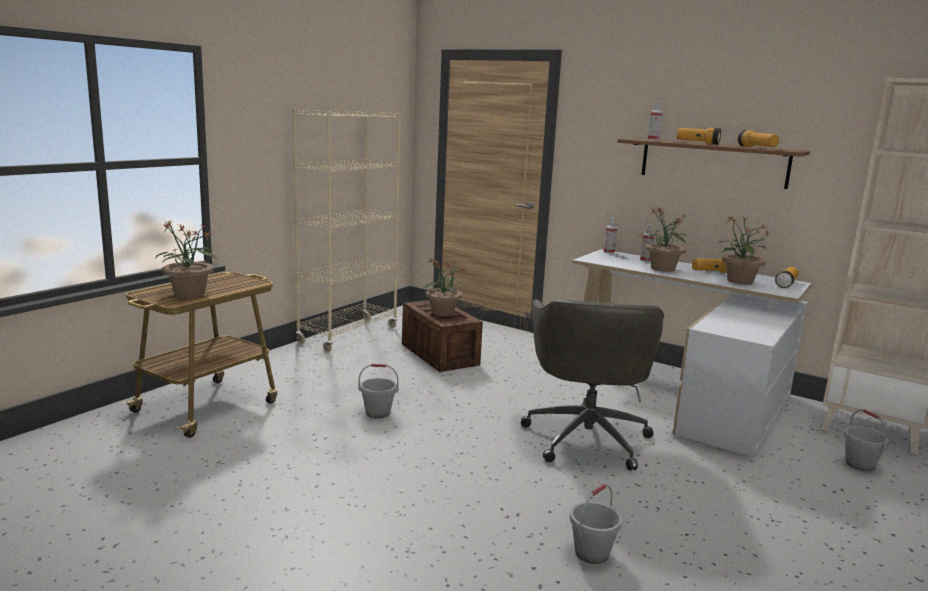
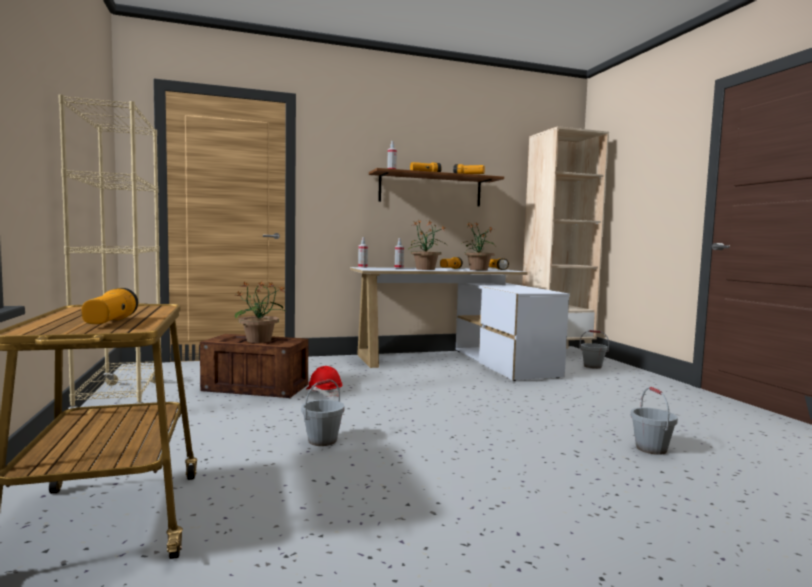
camera: 50 degrees left, 10 degrees down
potted plant [155,221,219,298] -> flashlight [81,288,138,324]
grey office chair [521,299,664,470] -> none
none -> red hard hat [306,366,342,397]

